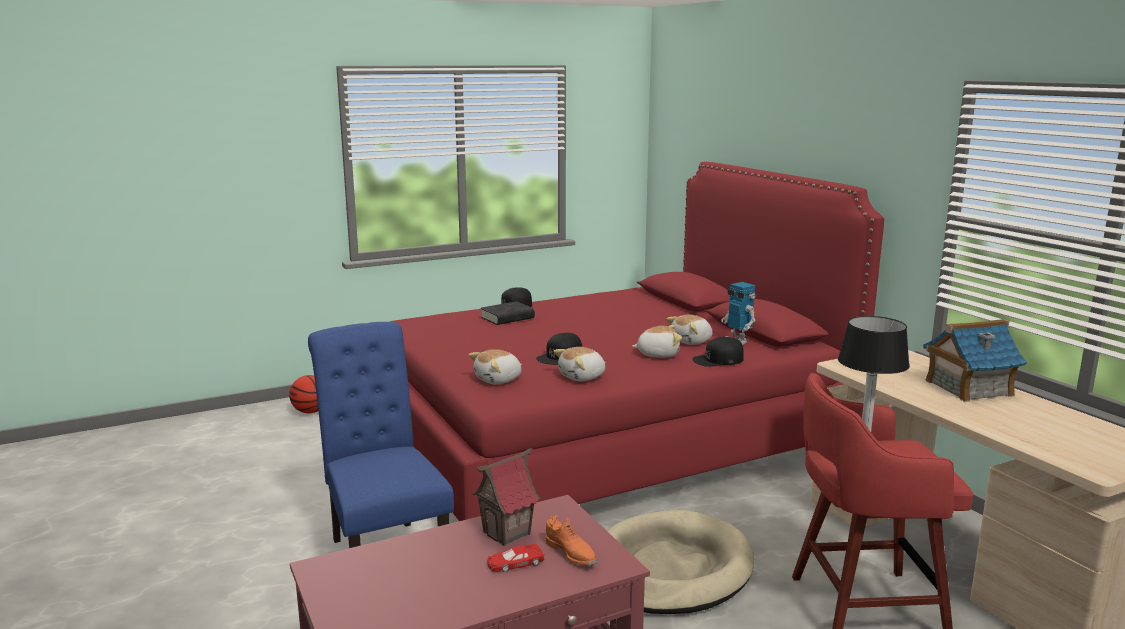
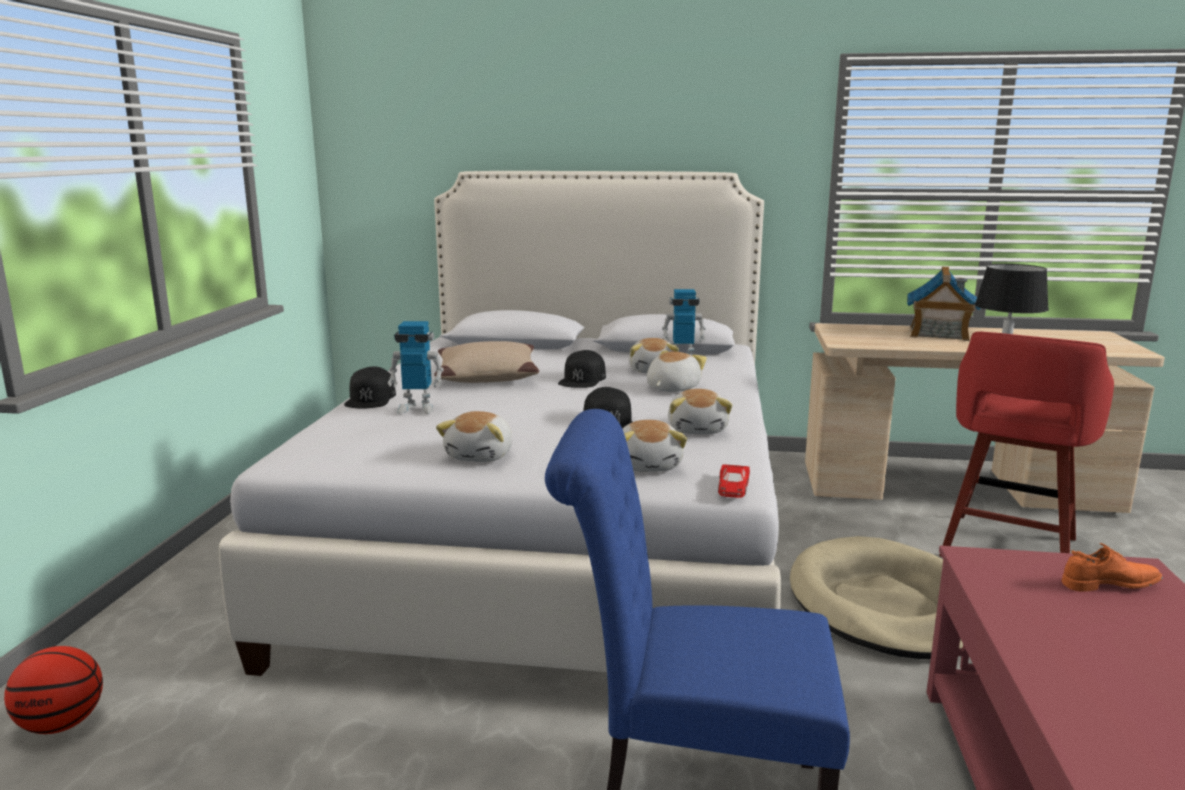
camera: 55 degrees left, 0 degrees up
red bed [389,162,884,521] -> white bed [219,171,781,676]
toy house [473,448,540,546] -> none
black book [481,301,535,325] -> toy robot [387,321,443,414]
red toy car [488,544,544,572] -> red toy car moved to [718,464,750,498]
black cap [693,337,744,367] -> black cap moved to [558,350,606,388]
none -> beige pillow [434,341,539,383]
none -> plush toy [436,411,513,462]

